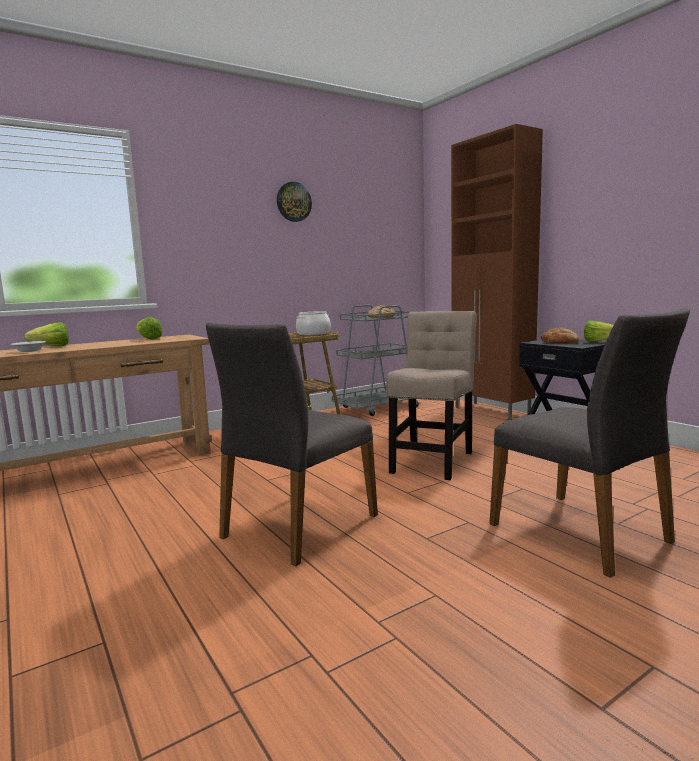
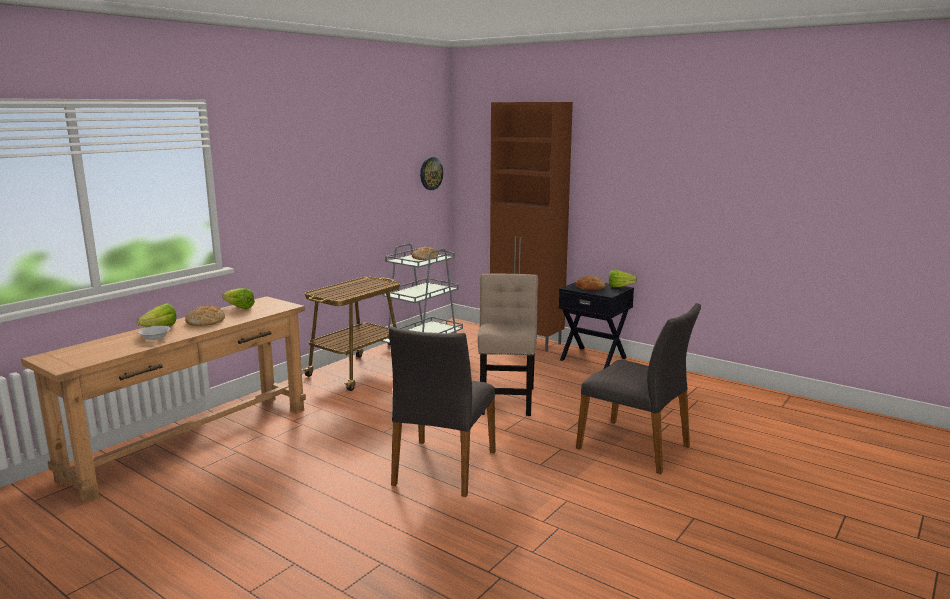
camera: 20 degrees left, 5 degrees up
wall clock [277,182,312,222] -> wall clock moved to [420,157,443,190]
cooking pot [296,311,331,335] -> none
none -> bread [185,305,225,326]

